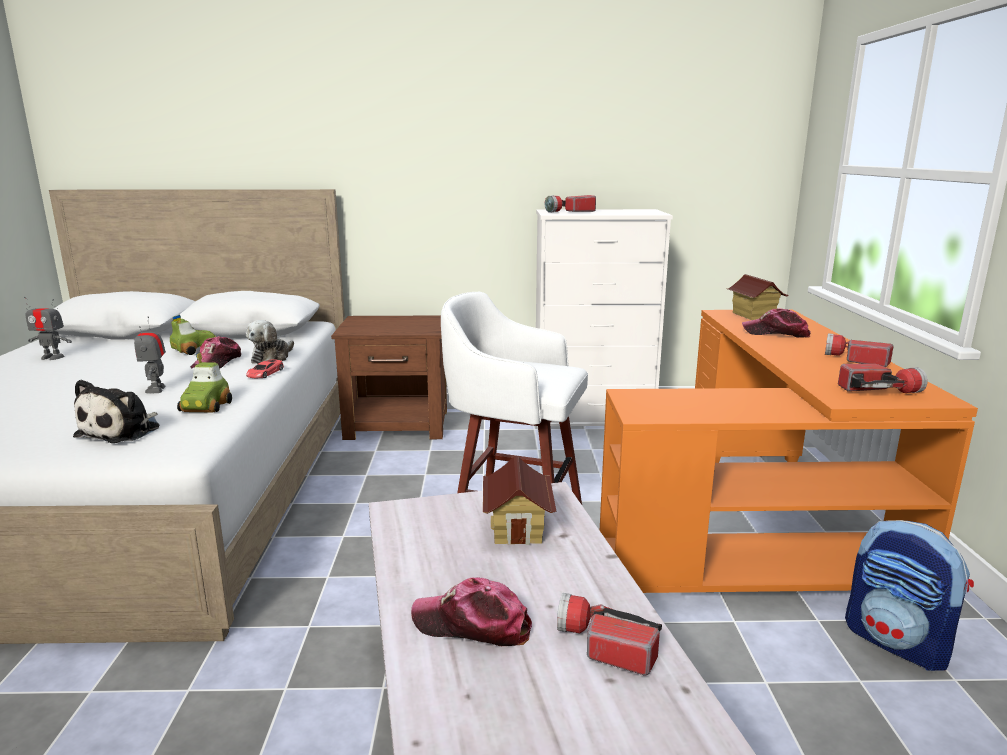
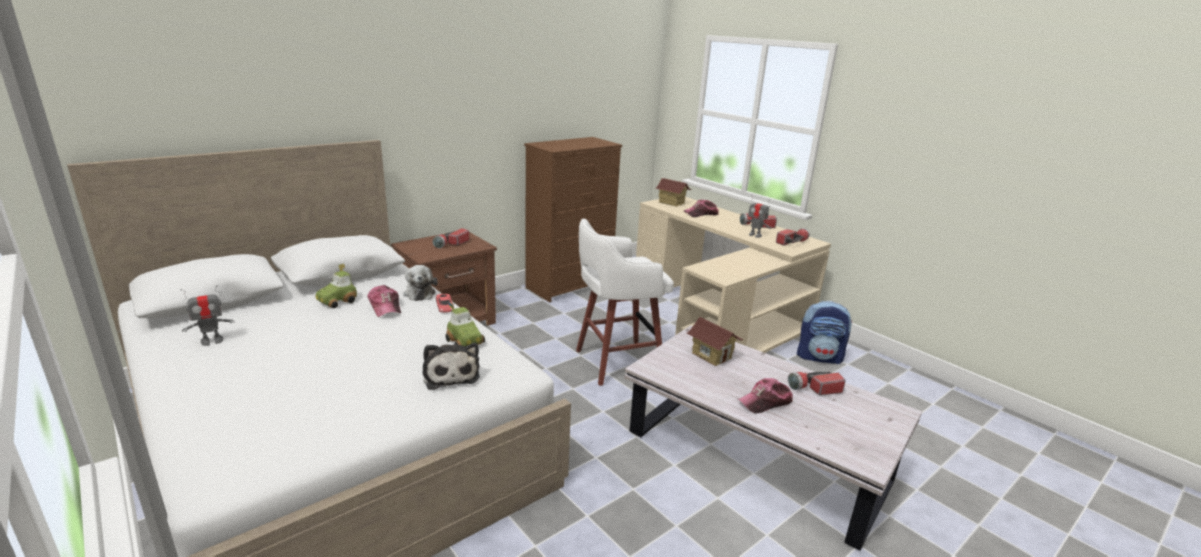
camera: 40 degrees left, 5 degrees up
toy robot [134,317,166,393] -> toy robot moved to [743,195,771,238]
toy car [170,315,216,355] -> toy car turned 150 degrees counterclockwise [315,264,357,308]
white dresser [536,209,673,434] -> brown dresser [524,137,622,302]
flashlight [545,195,596,213] -> flashlight moved to [432,228,469,248]
orange desk [600,310,978,593] -> beige desk [636,197,831,353]

